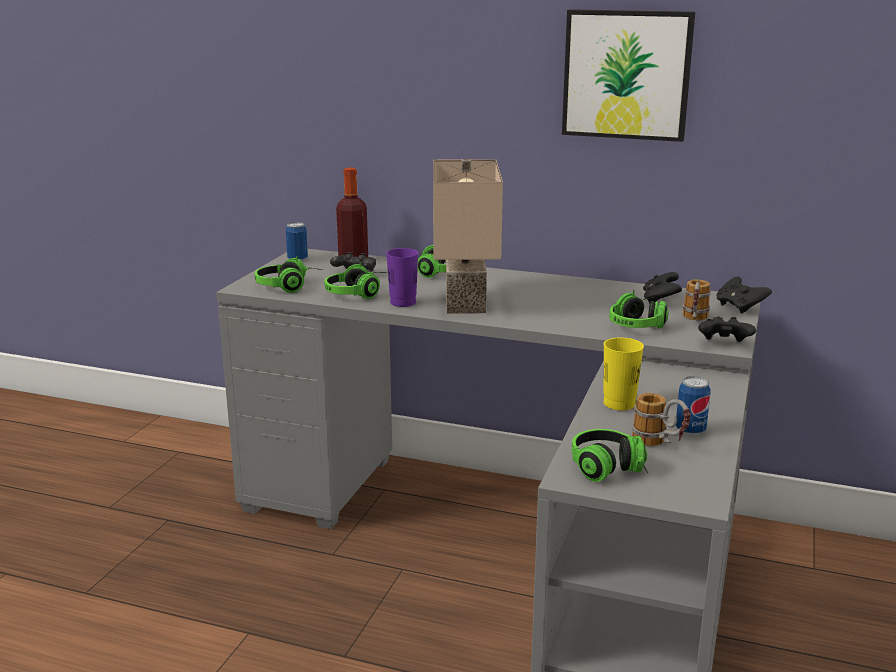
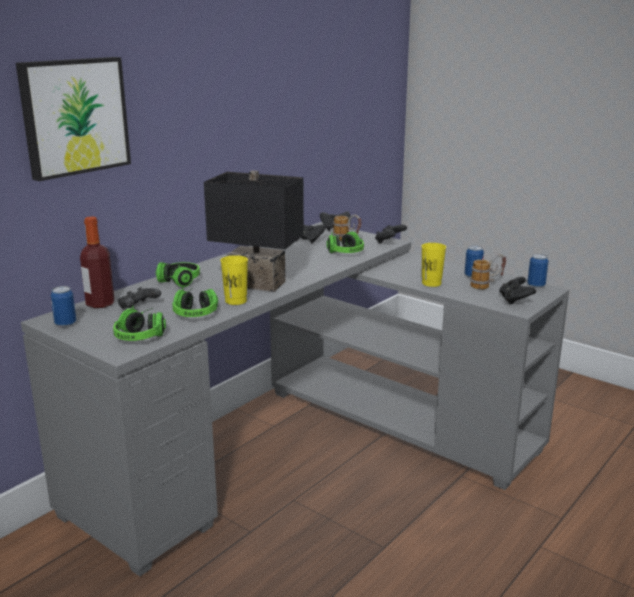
camera: 70 degrees left, 0 degrees up
purple cup [386,248,418,307] -> yellow cup [221,255,248,305]
beige table lamp [433,159,503,314] -> black table lamp [204,171,304,292]
picture [562,9,695,142] -> picture moved to [16,57,131,181]
headphones [572,429,648,482] -> black game controller [499,277,536,305]
none -> can [527,254,549,288]

